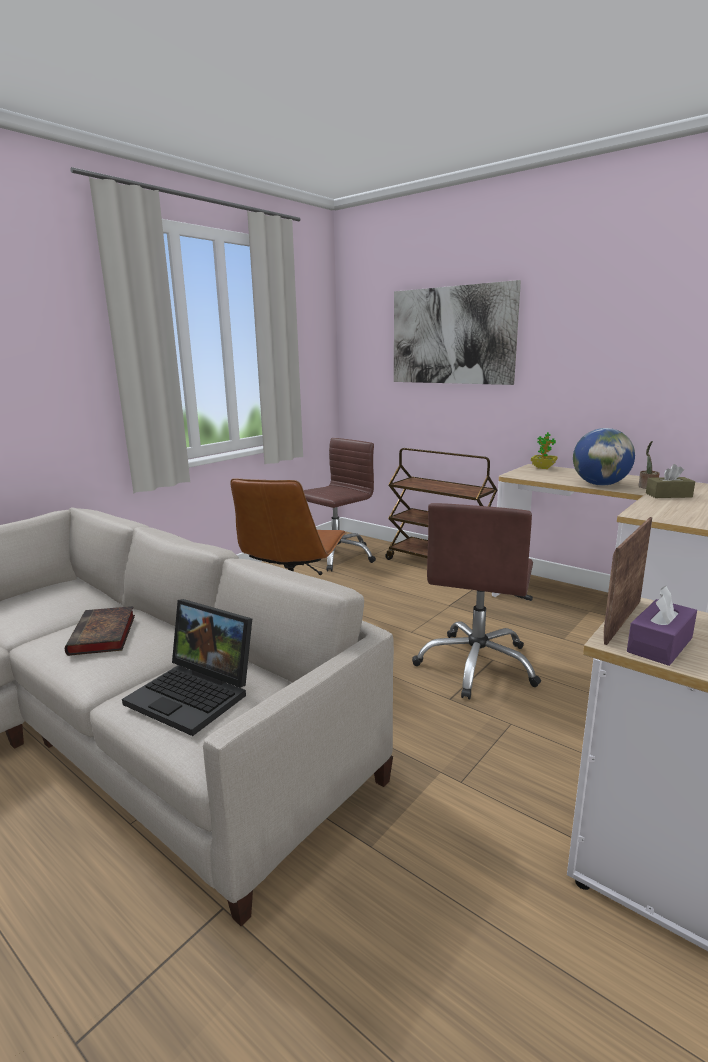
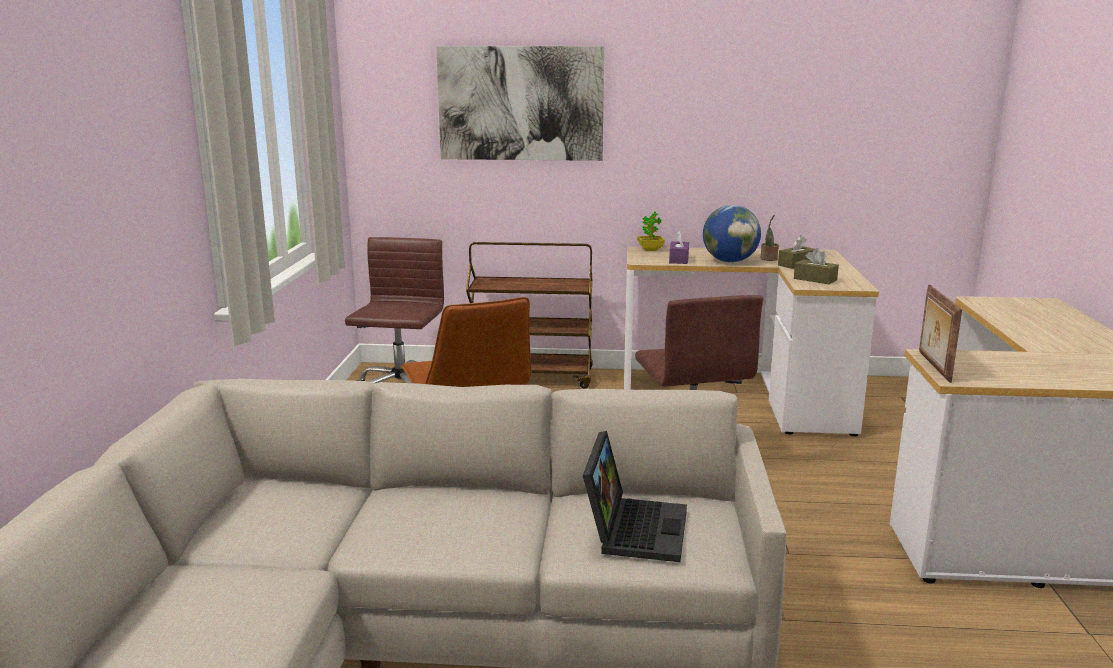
camera: 35 degrees left, 0 degrees up
book [65,606,135,656] -> none
laptop [122,599,252,736] -> laptop turned 75 degrees counterclockwise [583,431,687,562]
purple tissue box [627,586,697,666] -> purple tissue box moved to [669,231,689,264]
none -> brown tissue box [794,248,839,284]

